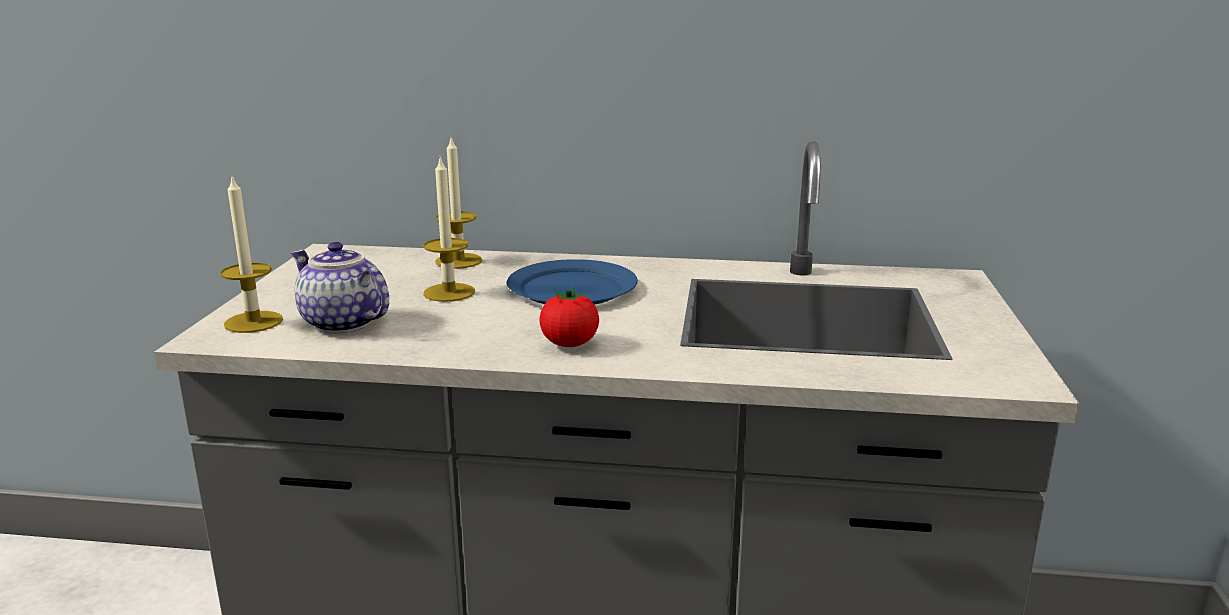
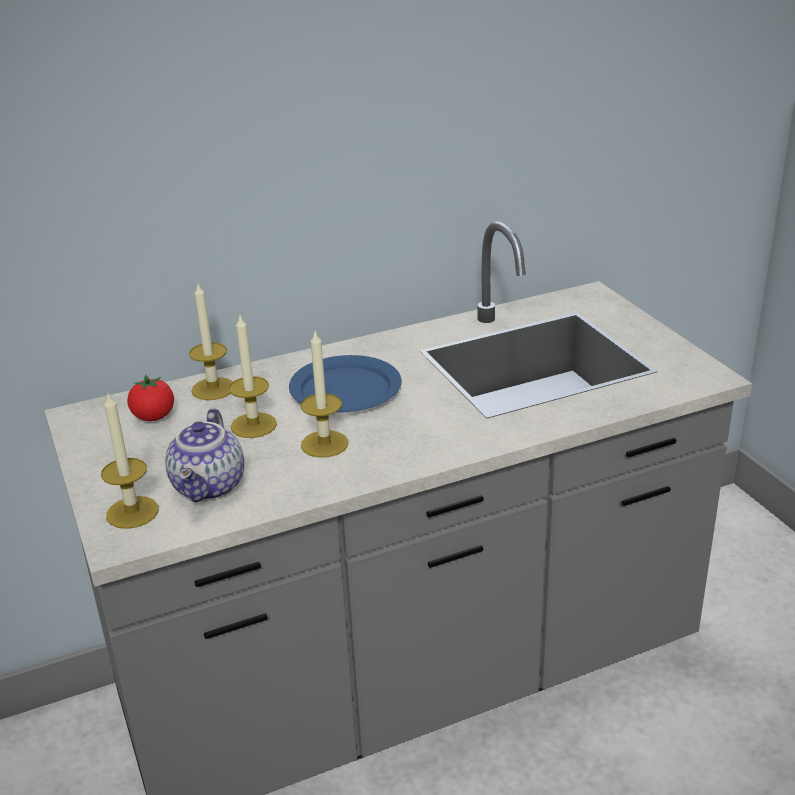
camera: 30 degrees left, 10 degrees up
teapot [291,242,389,334] -> teapot turned 90 degrees counterclockwise [165,408,244,502]
tomato [539,287,599,347] -> tomato moved to [127,375,174,421]
none -> candle [301,332,348,458]

